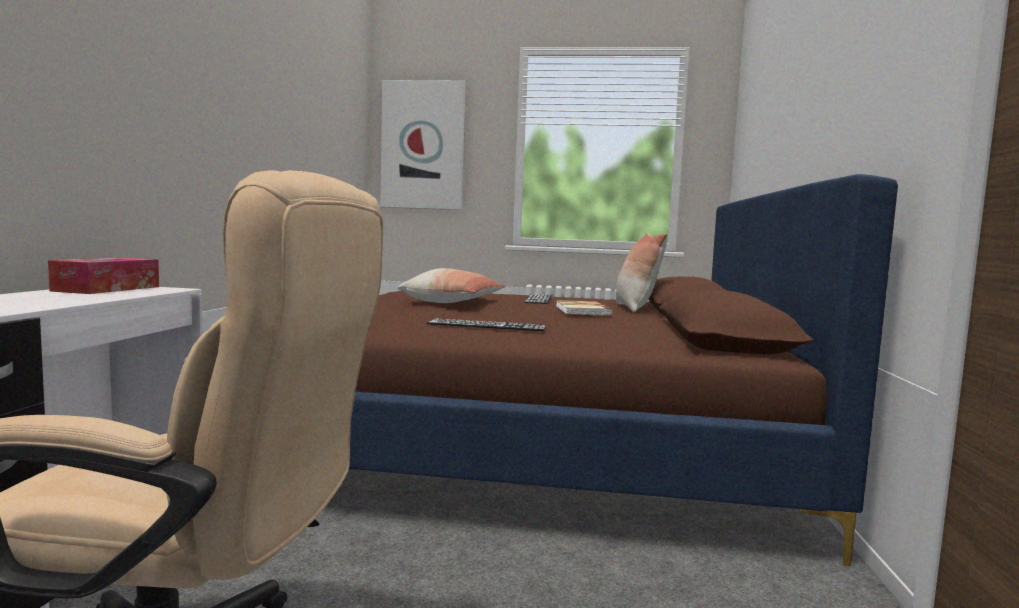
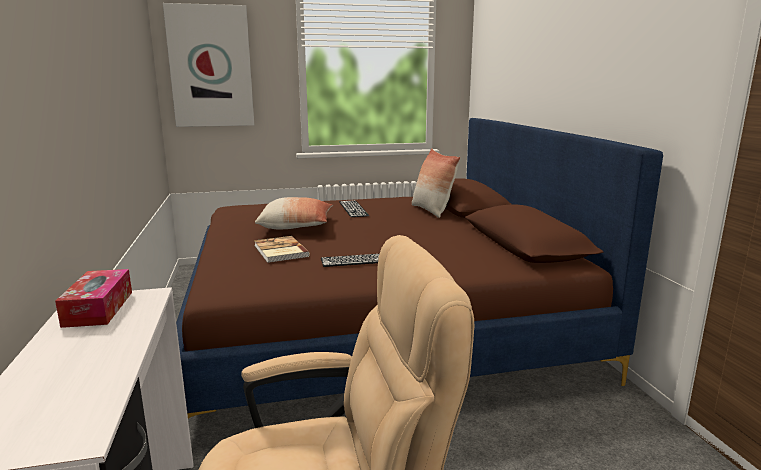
camera: 20 degrees left, 10 degrees up
book [556,300,612,316] -> book moved to [254,236,310,263]

